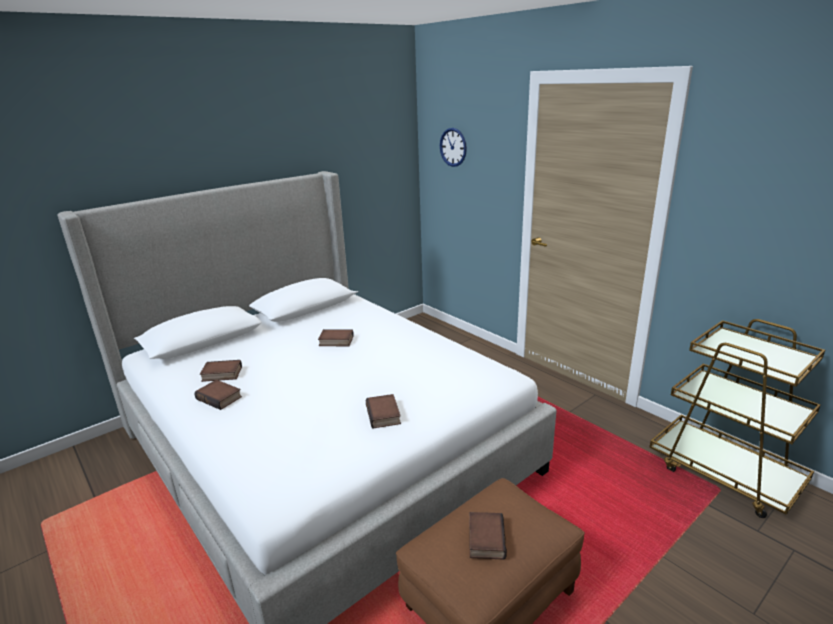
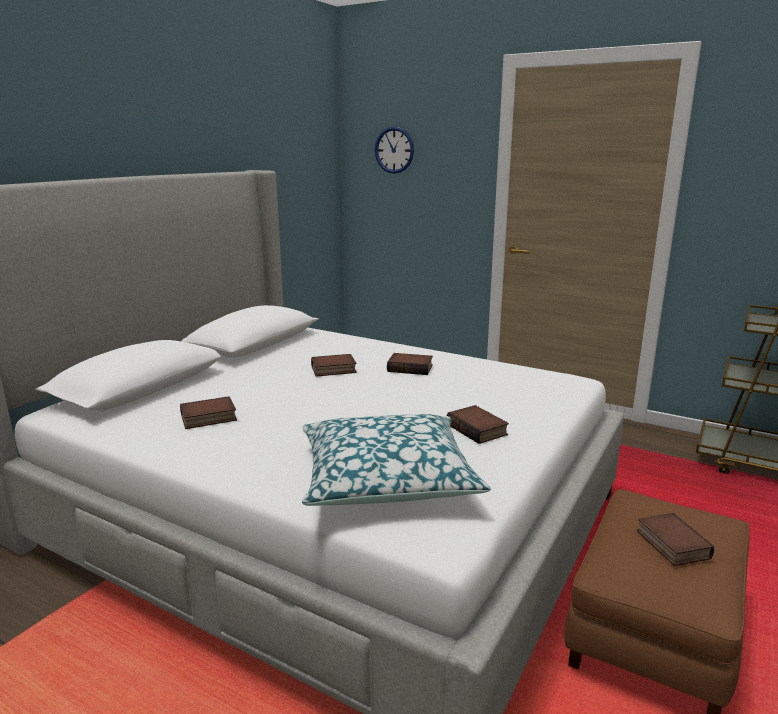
camera: 20 degrees left, 5 degrees down
book [195,380,242,410] -> book moved to [387,353,433,375]
none -> pillow [302,414,491,506]

